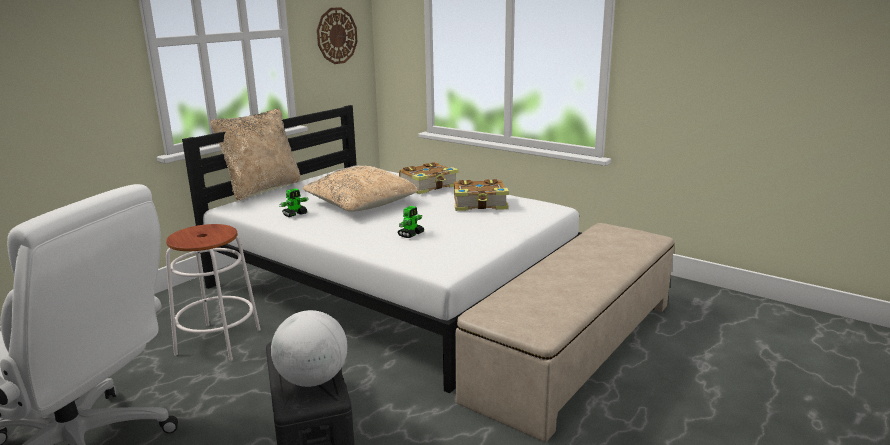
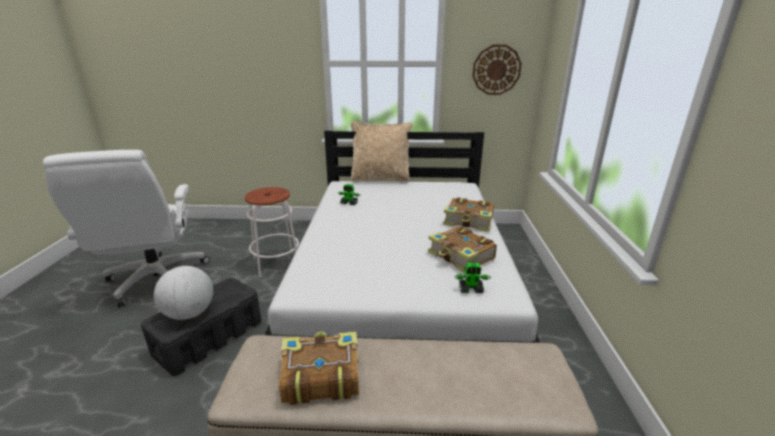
camera: 55 degrees right, 5 degrees up
beige pillow [302,166,418,212] -> none
toy robot [397,206,425,238] -> toy robot moved to [454,263,491,293]
none -> book [279,332,359,405]

